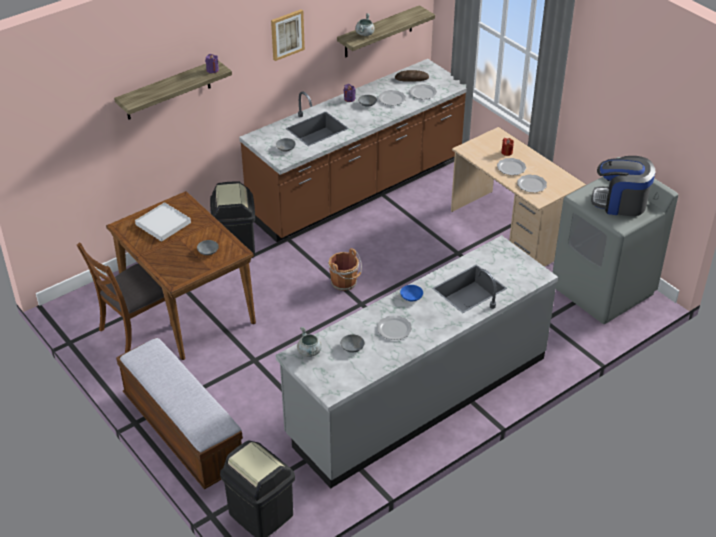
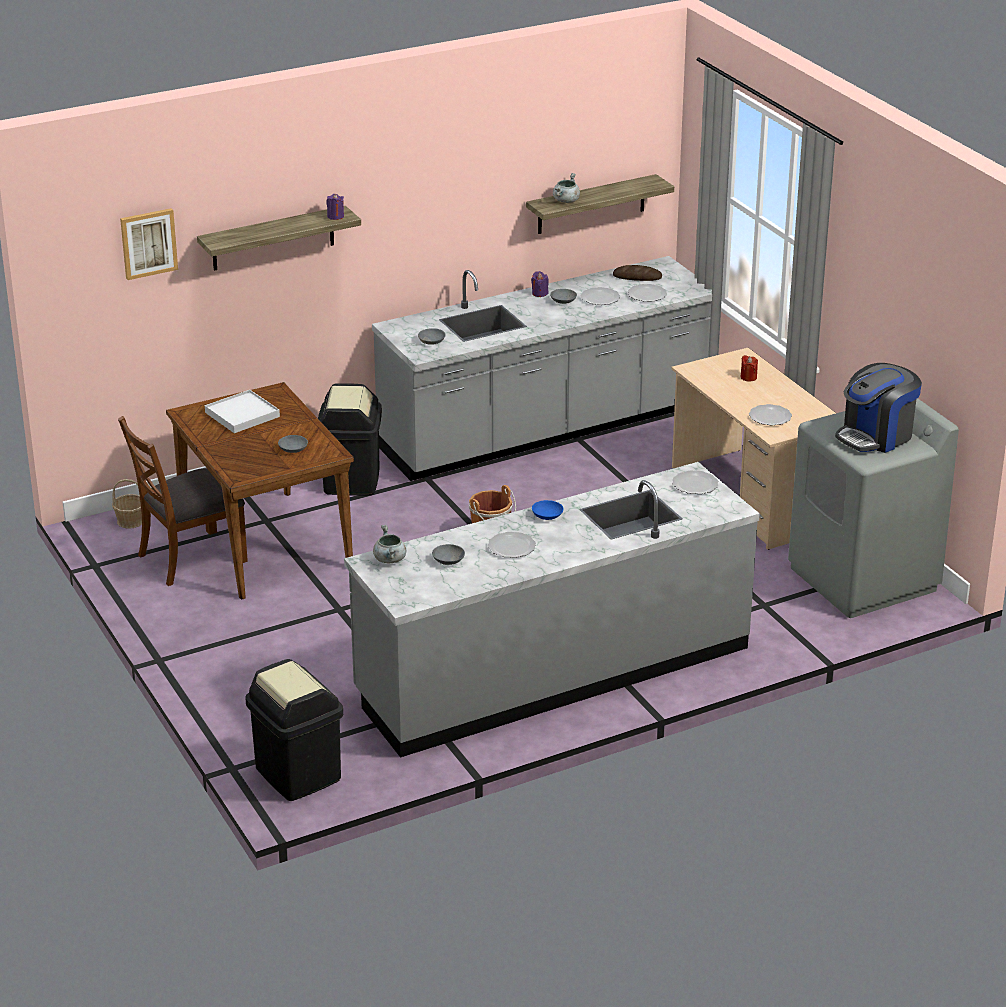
camera: 10 degrees right, 10 degrees down
bench [116,337,243,490] -> none
brown counter [239,59,467,242] -> grey counter [372,256,712,481]
picture [271,9,305,61] -> picture moved to [120,208,178,280]
plate [497,158,526,175] -> plate moved to [672,470,718,494]
coffee machine [591,156,656,216] -> coffee machine turned 60 degrees counterclockwise [835,363,922,453]
none -> basket [112,479,142,529]

